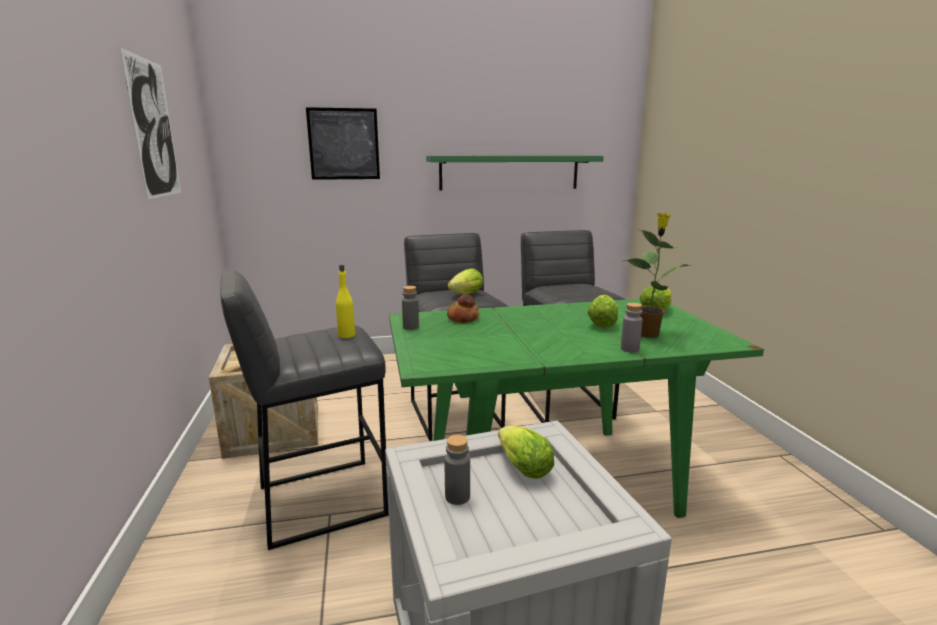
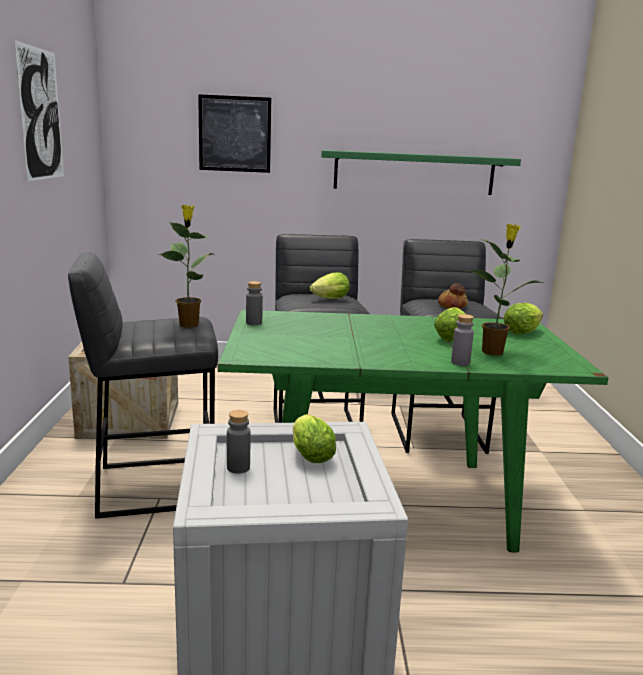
camera: 10 degrees right, 0 degrees up
yellow bottle [336,265,355,338] -> potted plant [158,205,213,328]
bread [447,294,480,323] -> bread moved to [438,283,468,309]

